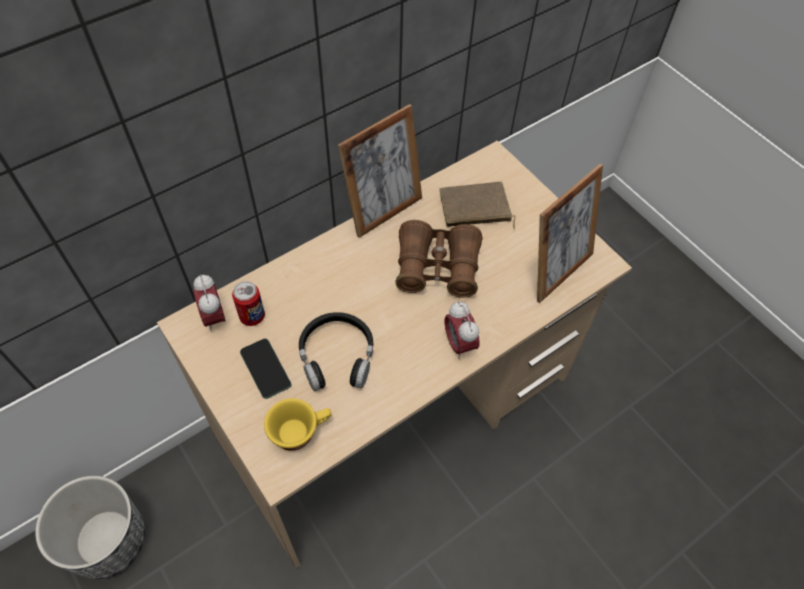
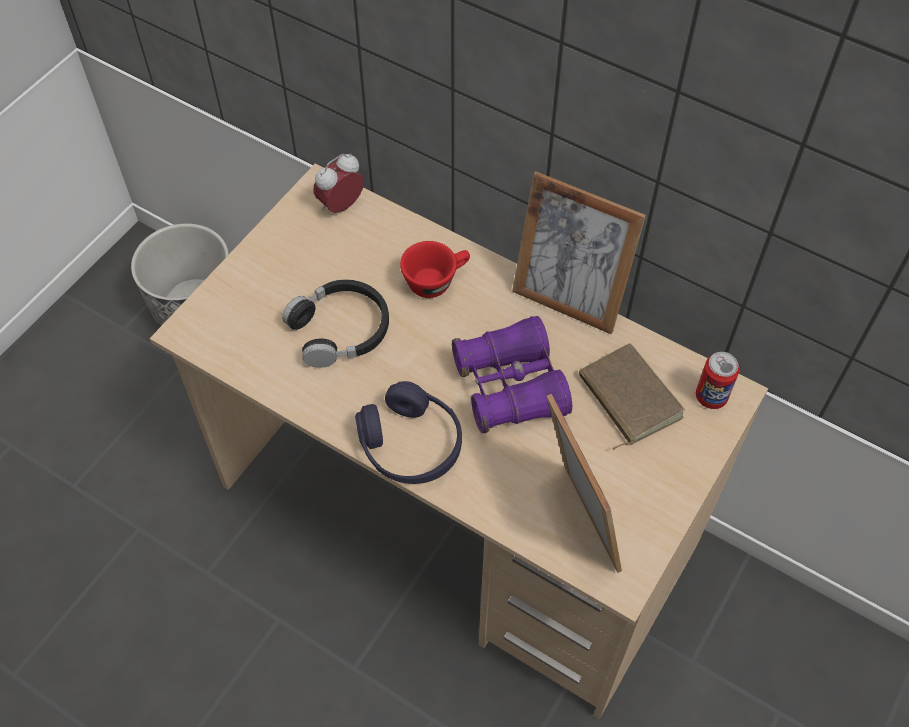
camera: 70 degrees right, 0 degrees up
can [232,281,265,326] -> can moved to [696,352,739,409]
phone [240,339,291,399] -> none
yellow cup [264,398,331,451] -> none
brown binoculars [395,220,482,298] -> purple binoculars [452,316,572,433]
alarm clock [445,301,480,359] -> purple headphones [355,381,462,484]
picture frame [537,164,603,303] -> picture frame turned 135 degrees counterclockwise [547,394,622,573]
none -> red cup [400,241,470,298]

